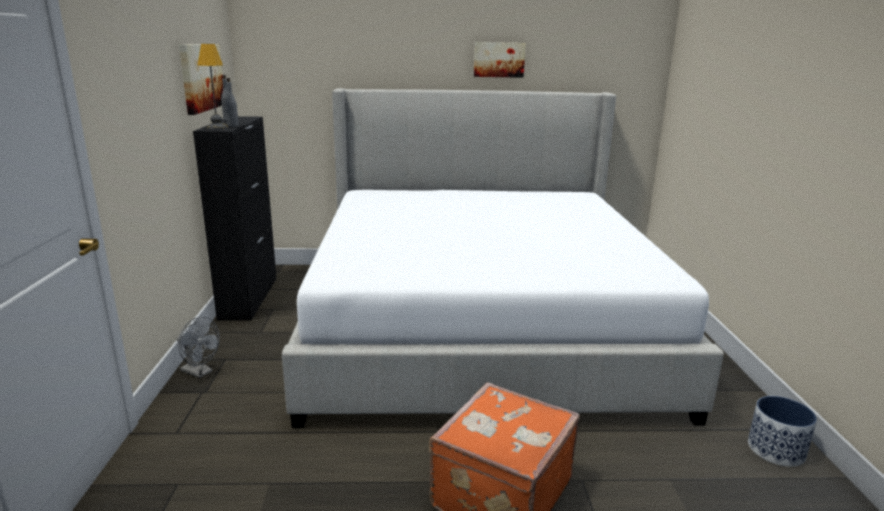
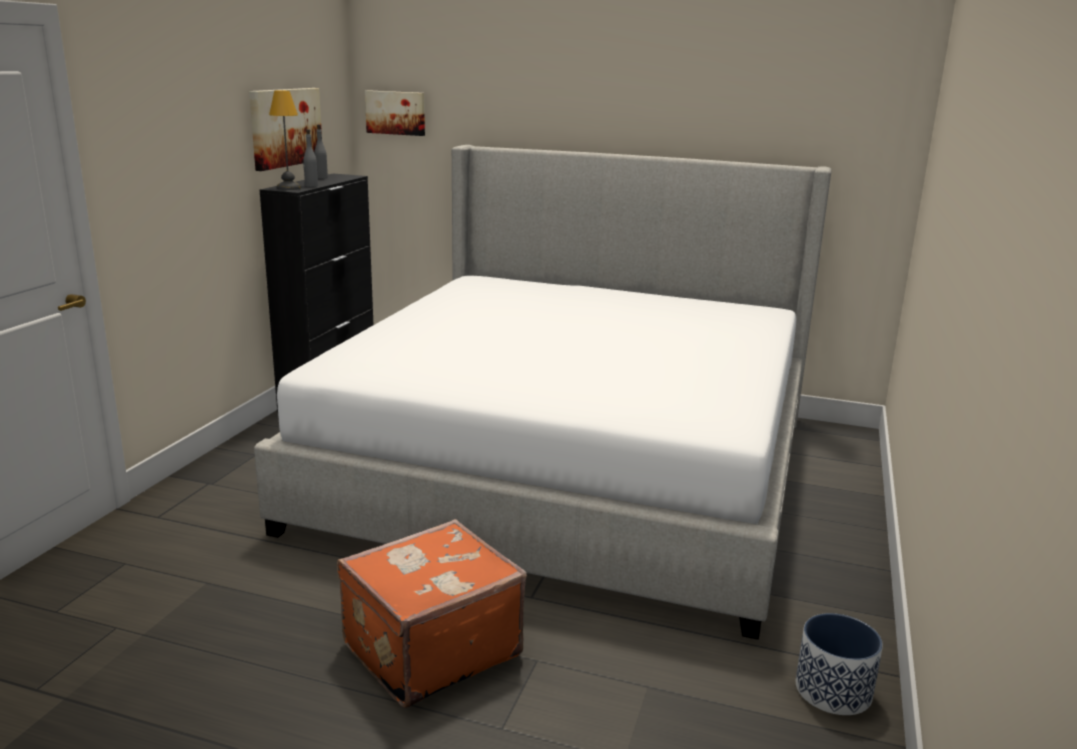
camera: 20 degrees right, 0 degrees up
grey fan [177,317,220,378] -> none
picture [474,42,526,78] -> picture moved to [365,90,425,136]

